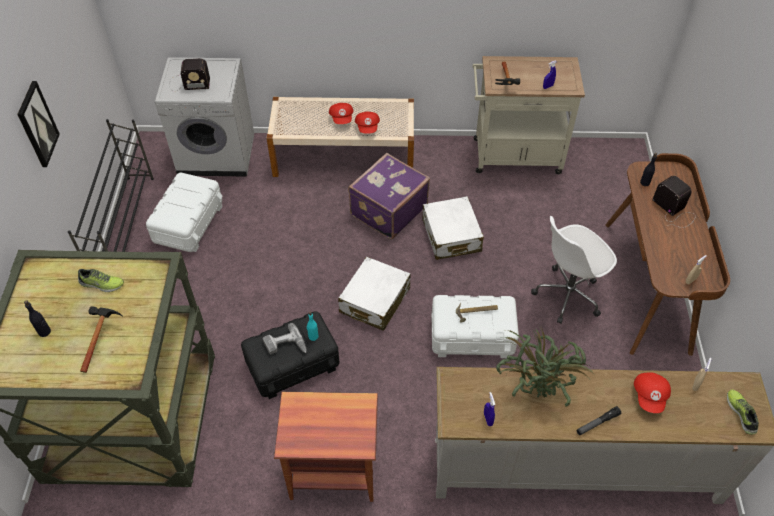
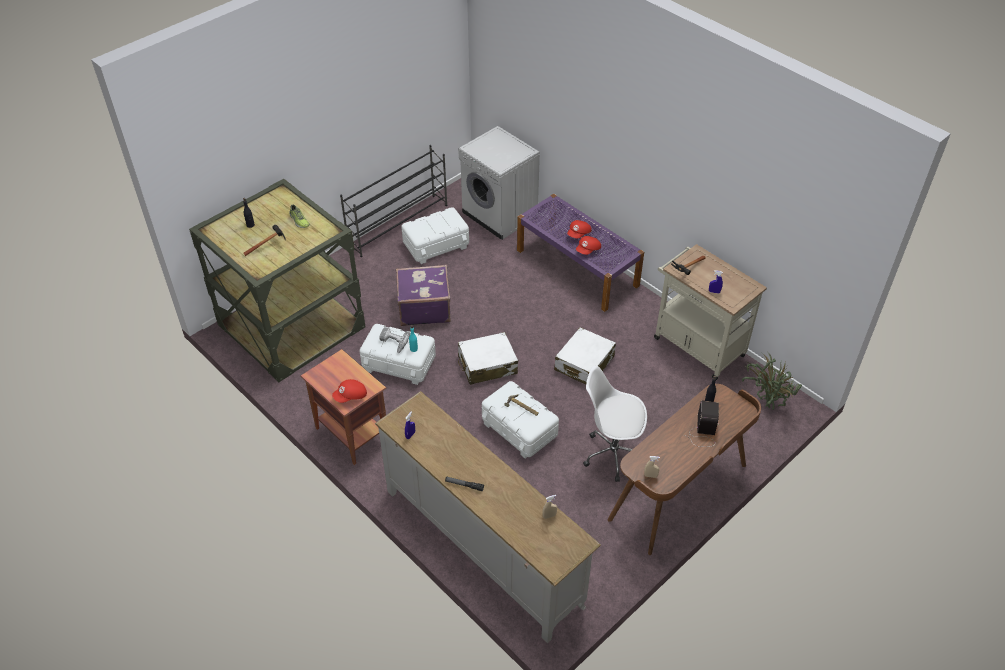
camera: 45 degrees right, 5 degrees down
picture [17,81,60,167] -> none
radio [170,58,210,90] -> none
black storage box [241,311,339,399] -> white storage box [360,324,436,385]
beige bench [267,97,414,177] -> purple bench [517,194,644,312]
purple suitcase [348,153,430,239] -> purple suitcase moved to [396,265,451,326]
potted plant [496,328,595,407] -> potted plant moved to [742,353,802,410]
red cap [634,372,671,413] -> red cap moved to [332,379,367,403]
shoe [727,389,759,435] -> none

